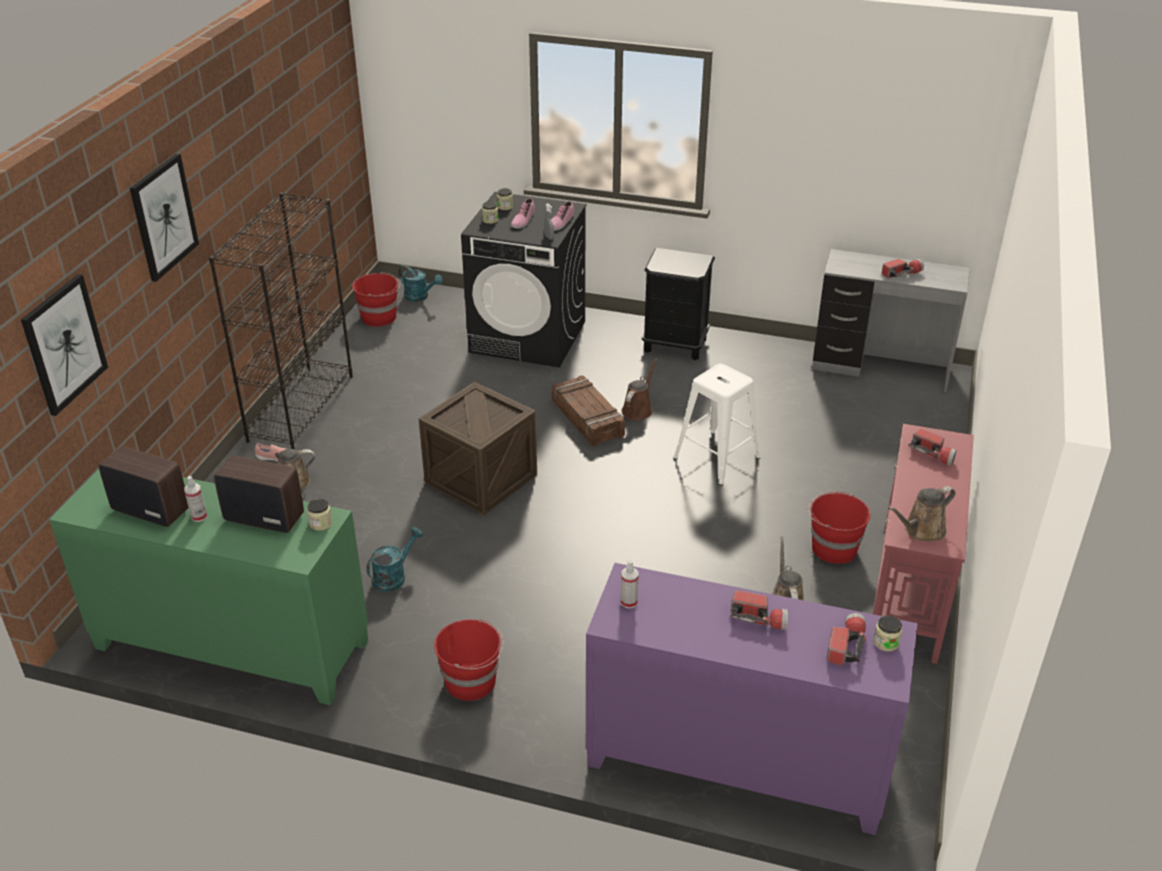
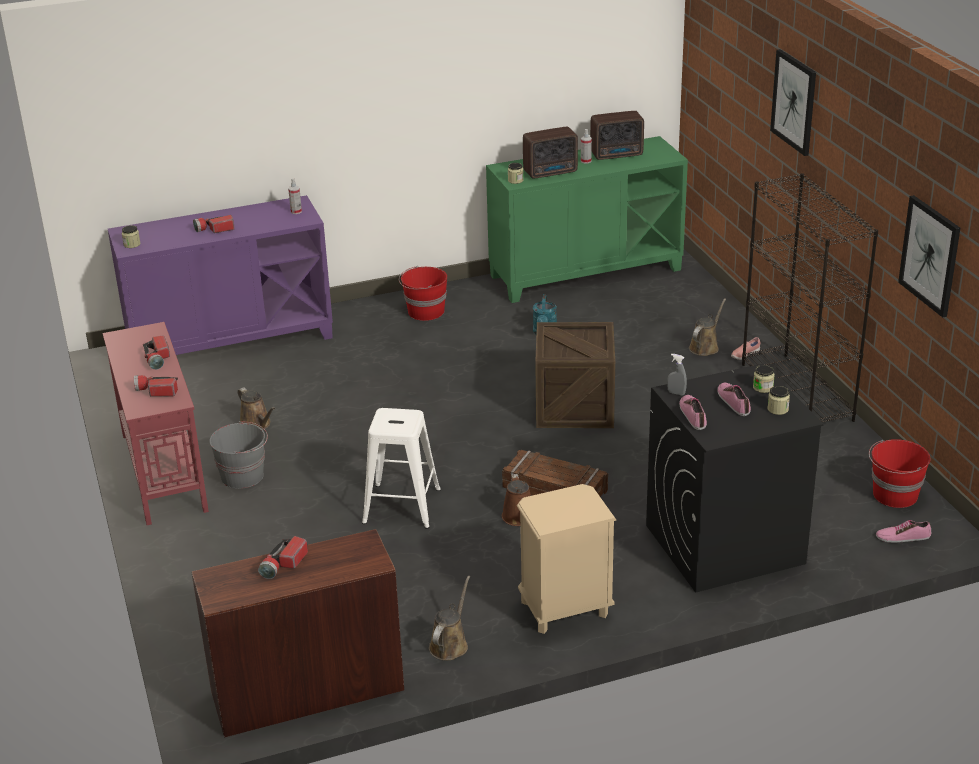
camera: 145 degrees right, 5 degrees down
picture [21,274,108,416] -> picture moved to [898,195,960,318]
turquoise watering can [398,265,443,302] -> shoe [876,520,931,543]
black nightstand [642,248,715,360] -> beige nightstand [517,484,616,634]
red bucket [808,491,870,564] -> grey bucket [209,421,268,489]
grey desk [812,249,970,392] -> brown desk [192,529,404,737]
flashlight [827,613,866,666] -> flashlight moved to [143,336,170,370]
brown watering can [888,486,956,541] -> brown watering can moved to [429,576,470,660]

